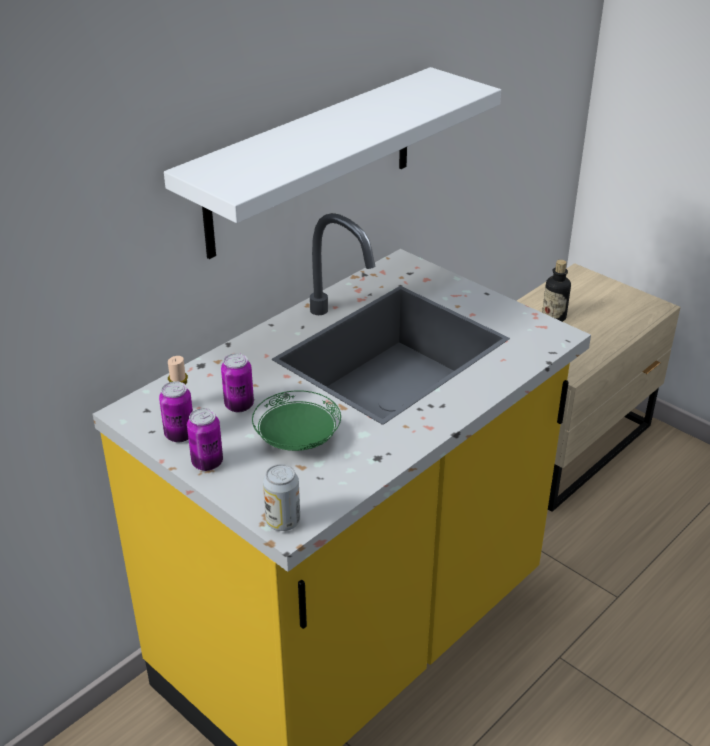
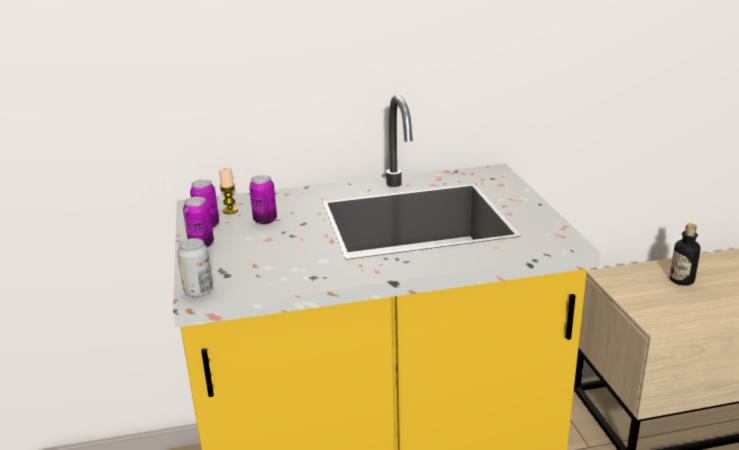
camera: 35 degrees right, 10 degrees down
white shelf [164,67,501,259] -> none
green plate [252,391,341,451] -> none

